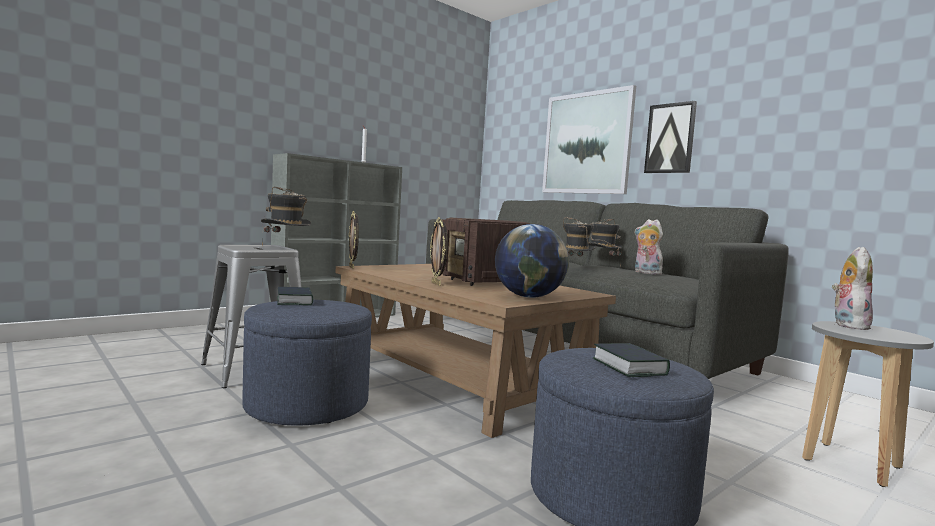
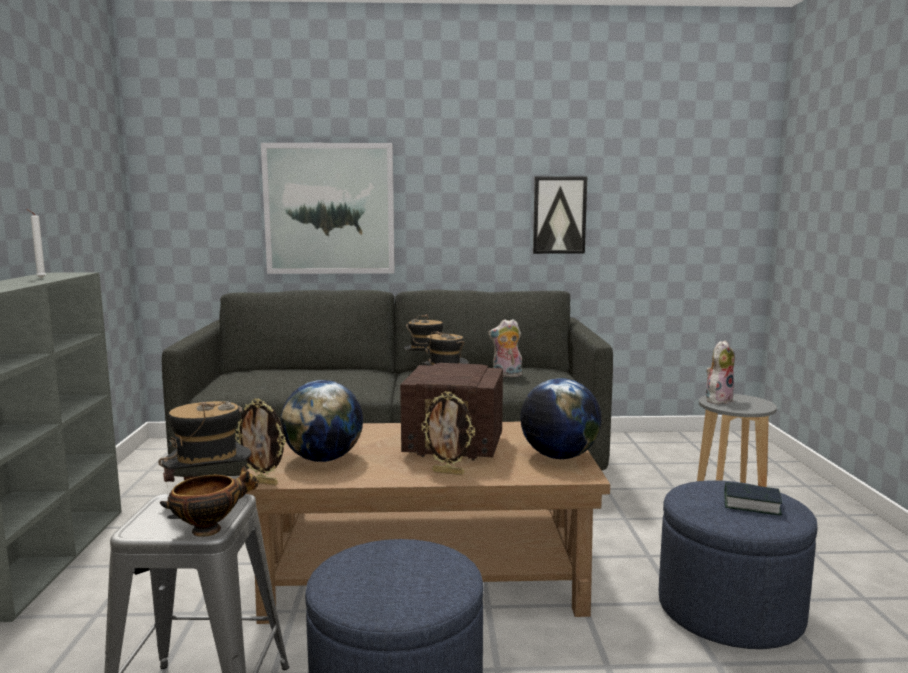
camera: 50 degrees left, 5 degrees up
book [277,287,313,306] -> none
picture [644,101,697,173] -> picture moved to [533,176,587,254]
plush toy [832,247,874,331] -> plush toy turned 75 degrees clockwise [706,340,735,404]
none -> bowl [160,466,259,537]
none -> globe [281,380,363,462]

